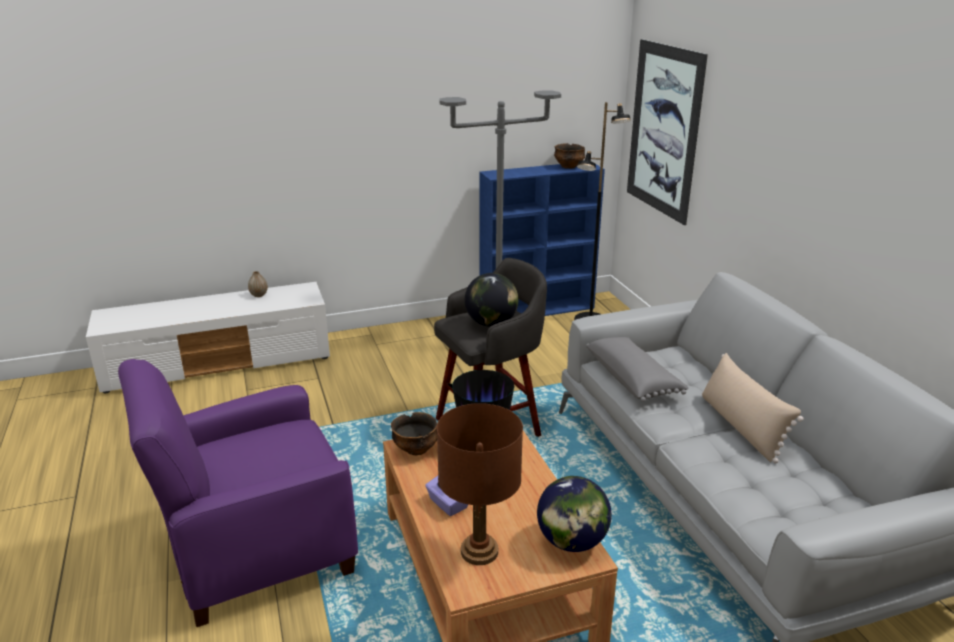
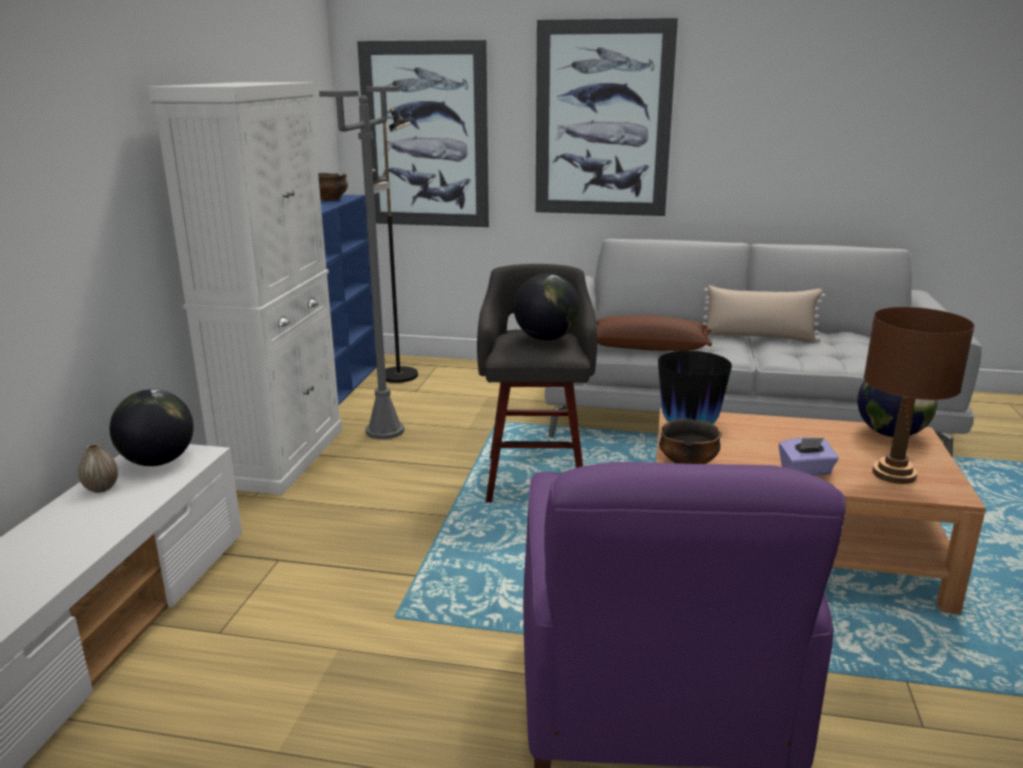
camera: 60 degrees left, 5 degrees down
grey pillow [586,337,688,402] -> brown pillow [596,315,712,351]
none -> globe [110,389,194,466]
none -> white cabinet [148,82,342,495]
none -> picture [536,18,678,216]

